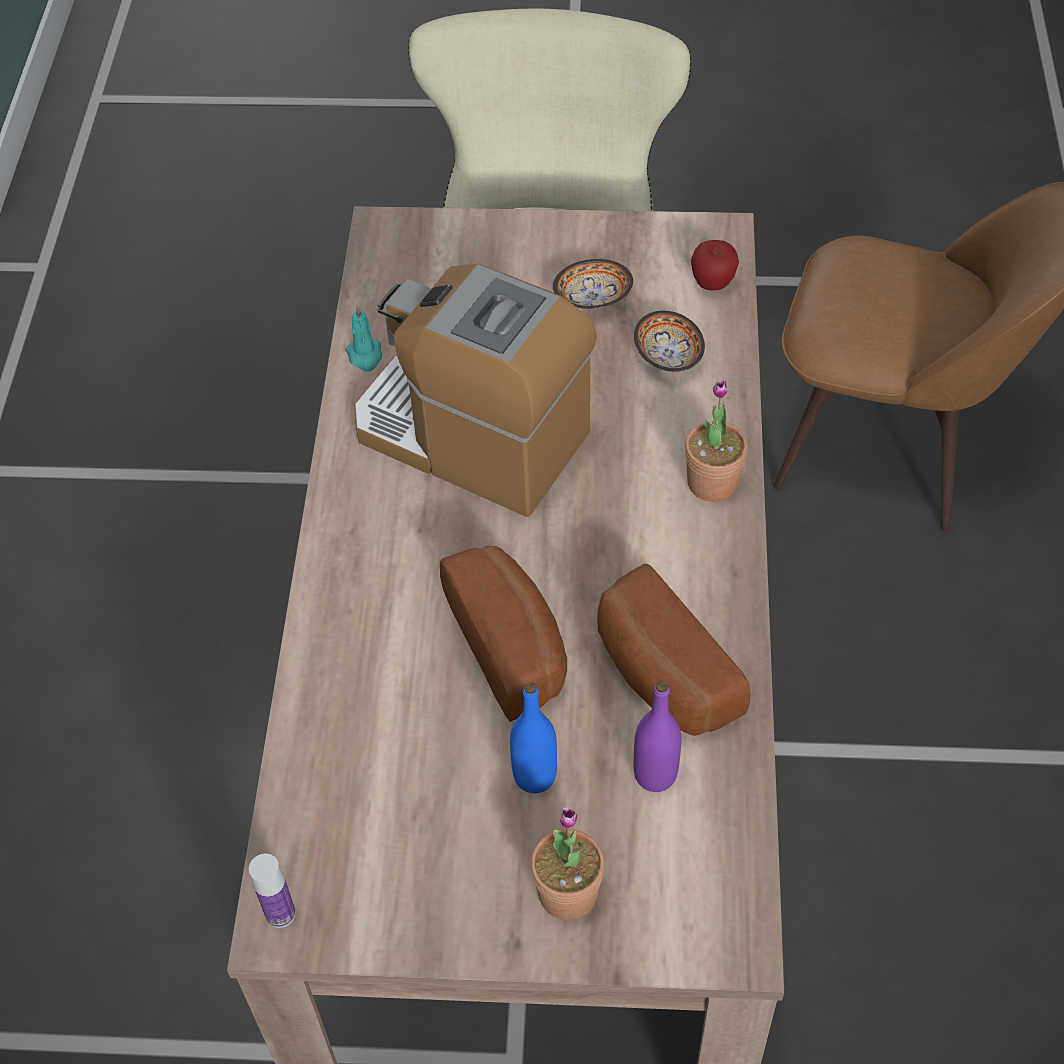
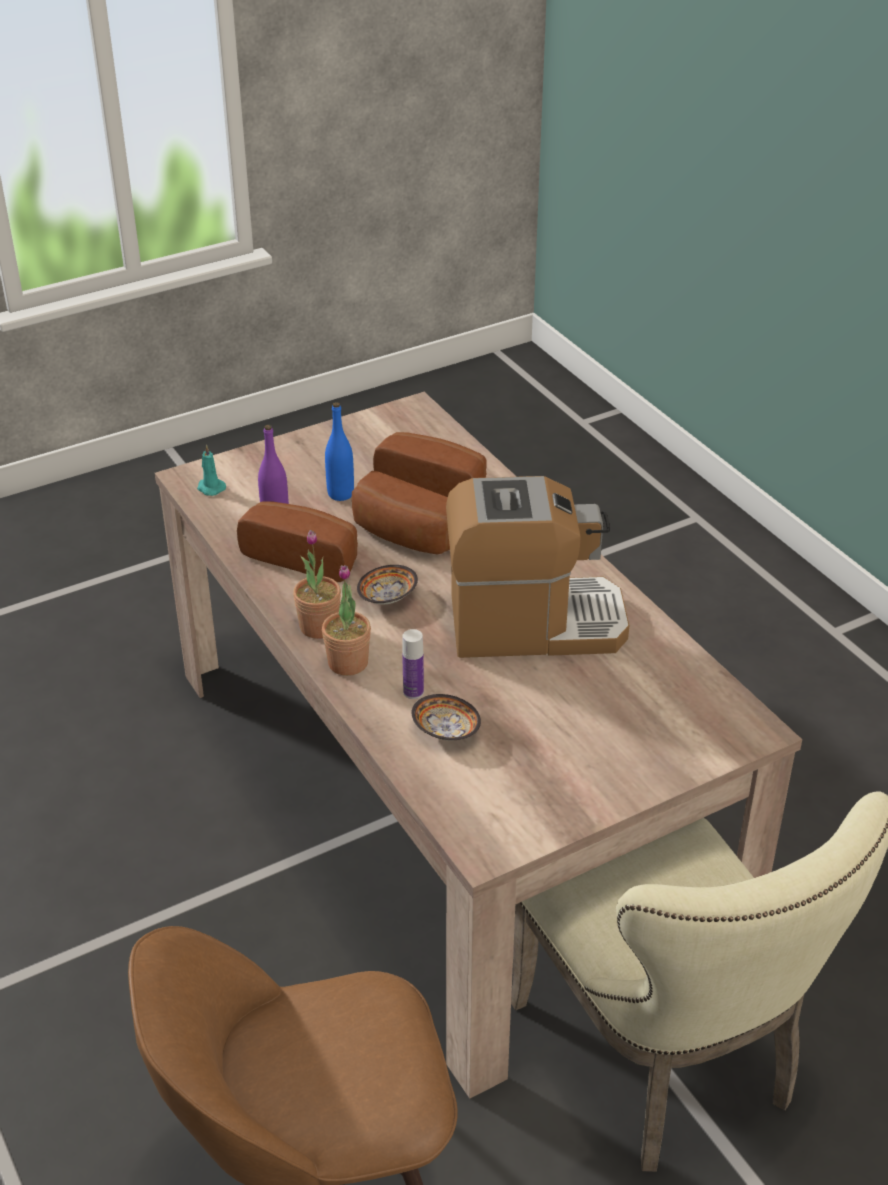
camera: 145 degrees right, 15 degrees down
bottle [249,853,296,928] -> bottle moved to [402,629,424,699]
turquoise candle [345,305,382,372] -> turquoise candle moved to [197,445,226,496]
potted plant [530,808,605,920] -> potted plant moved to [293,530,341,639]
bowl [553,259,633,309] -> bowl moved to [357,565,418,604]
apple [691,240,739,290] -> none
none -> bread [373,432,487,497]

